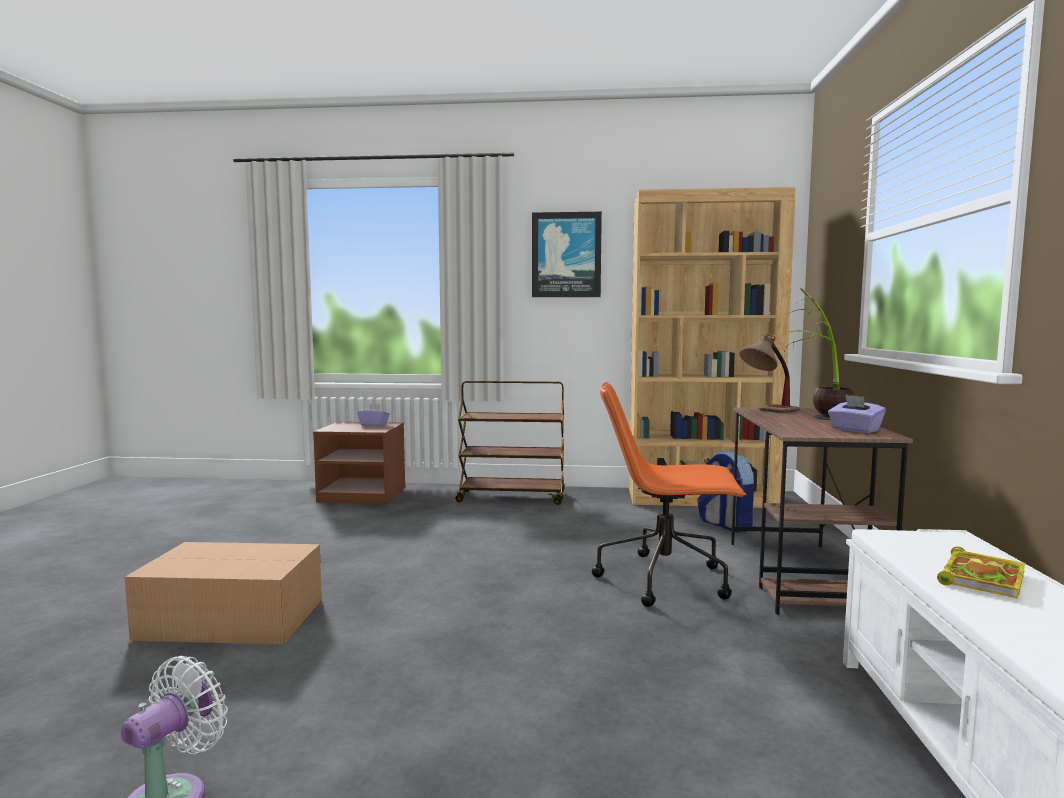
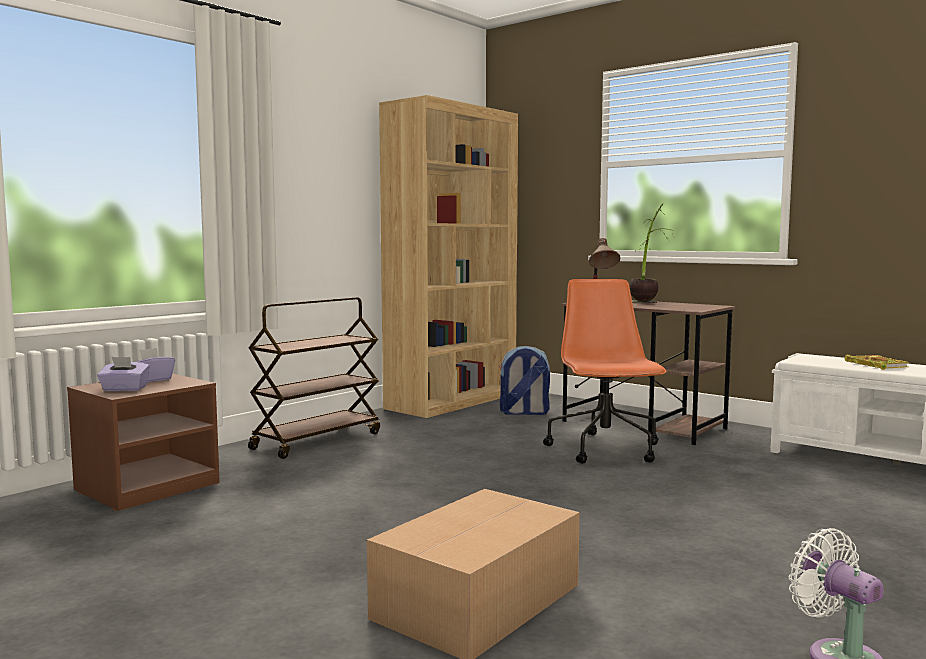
camera: 55 degrees left, 0 degrees up
picture [532,212,602,297] -> none
orange office chair [592,382,746,607] -> orange office chair turned 135 degrees clockwise [543,279,667,464]
purple tissue box [828,395,886,433] -> purple tissue box moved to [97,357,150,391]

